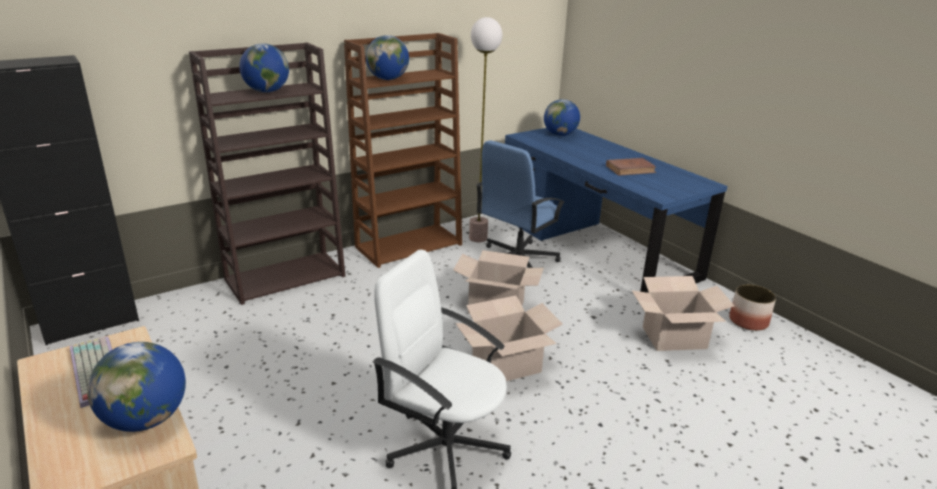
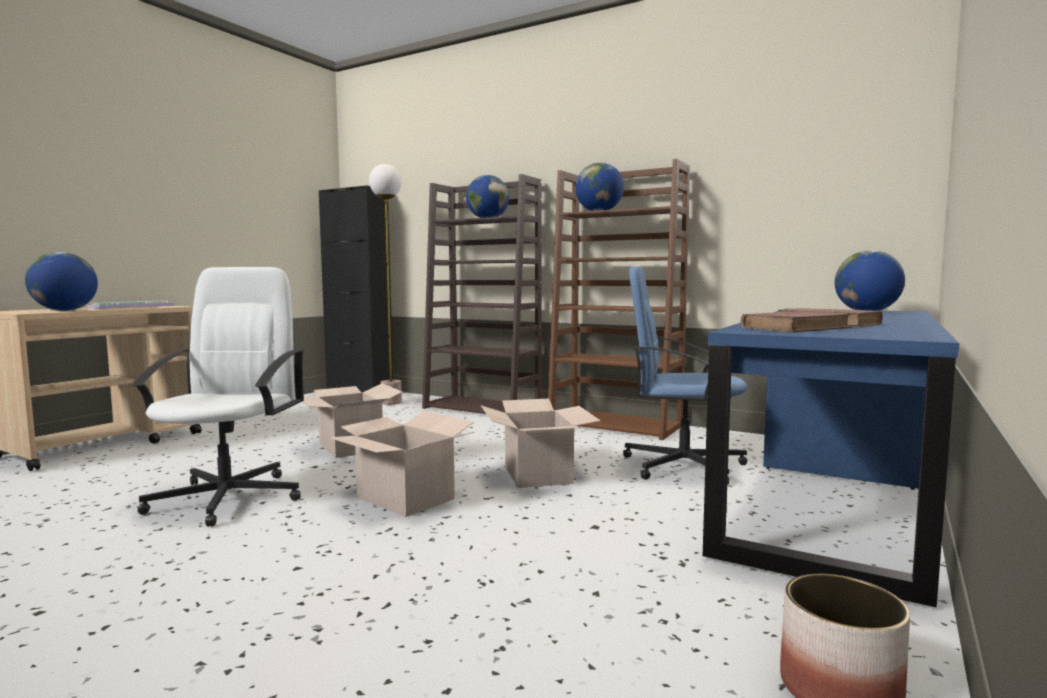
camera: 65 degrees right, 20 degrees down
floor lamp [469,17,502,242] -> floor lamp moved to [369,164,402,405]
cardboard box [632,276,734,351] -> cardboard box moved to [295,383,402,458]
none -> brown book [741,311,853,332]

